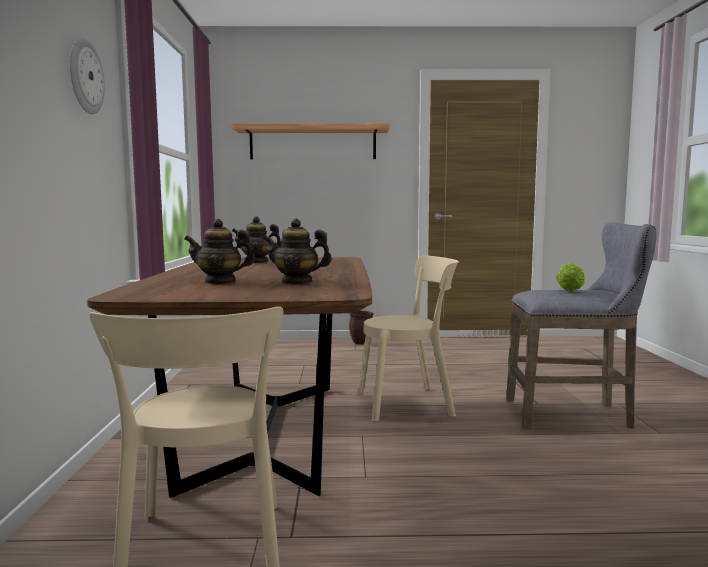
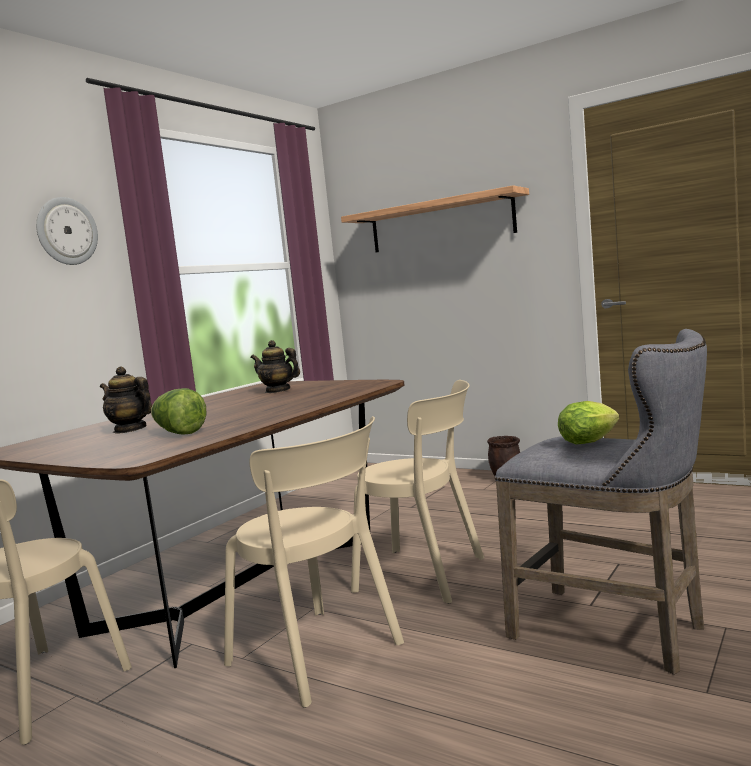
camera: 35 degrees right, 0 degrees up
teapot [263,219,332,284] -> lettuce [151,388,206,434]
none -> beige chair [224,416,404,708]

